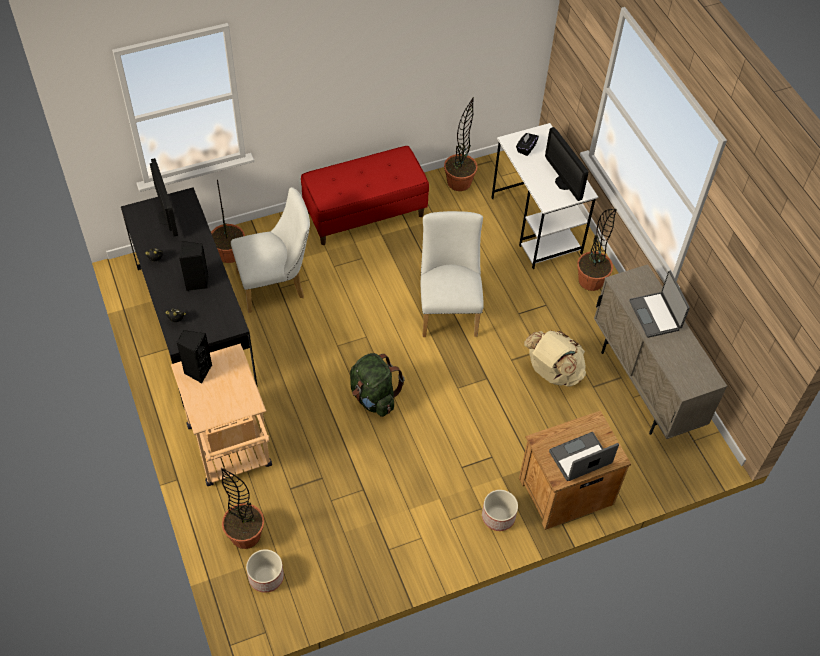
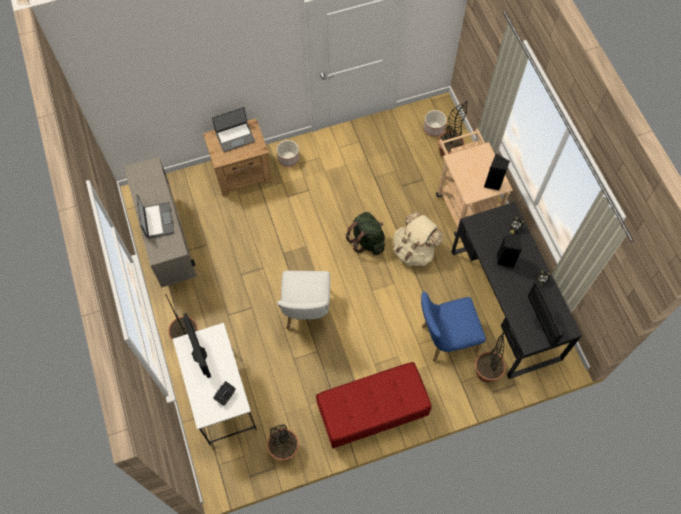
camera: 175 degrees left, 10 degrees up
white chair [231,187,310,313] -> blue chair [421,291,486,362]
beige backpack [524,330,586,386] -> beige backpack moved to [393,212,444,266]

